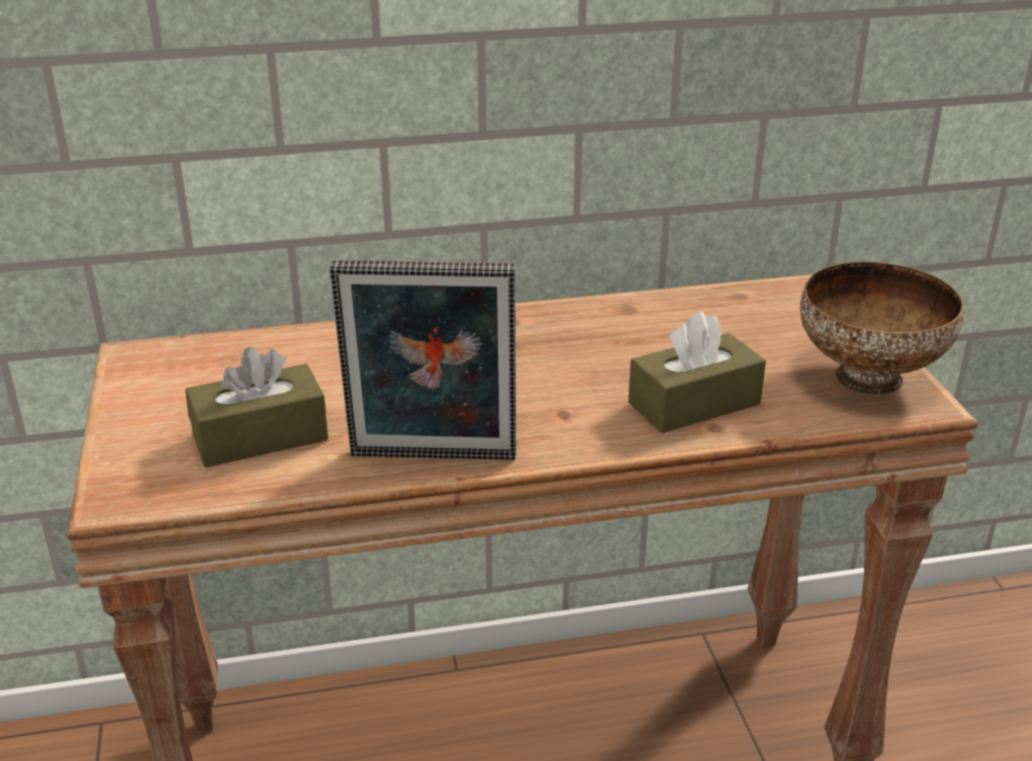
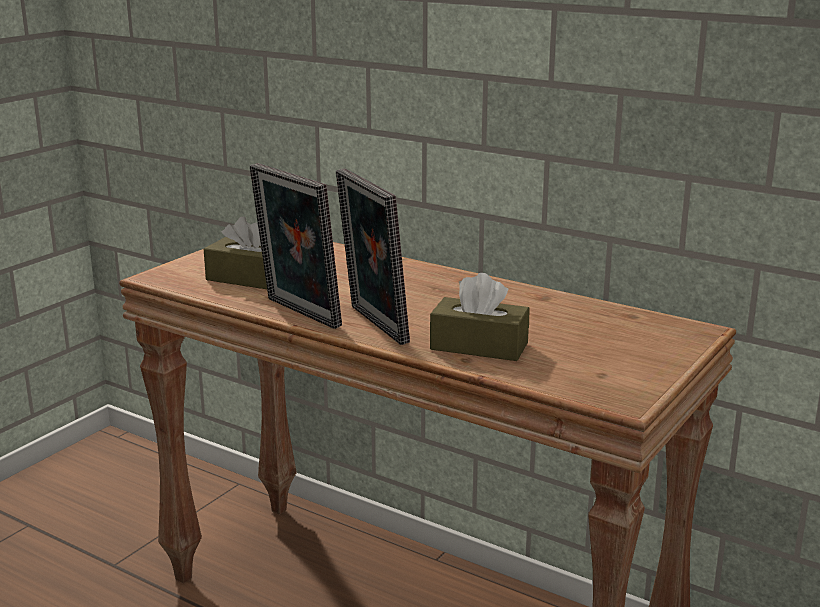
camera: 45 degrees right, 10 degrees down
bowl [800,262,963,395] -> none
none -> picture frame [336,168,410,345]

